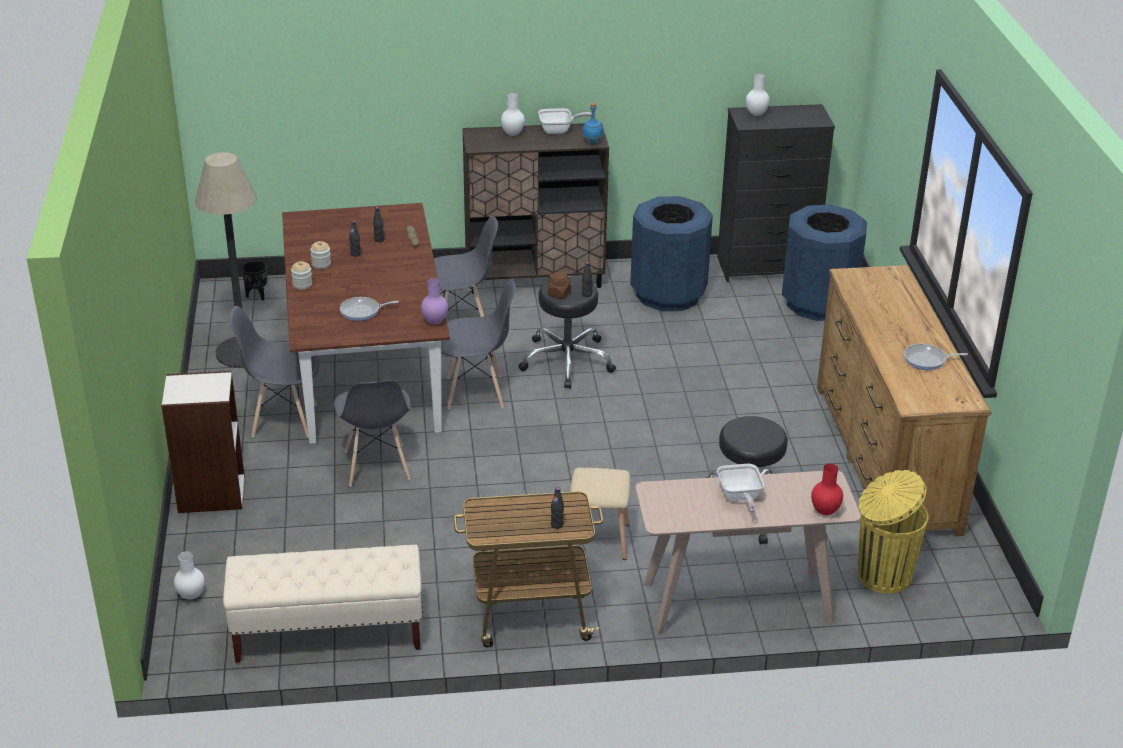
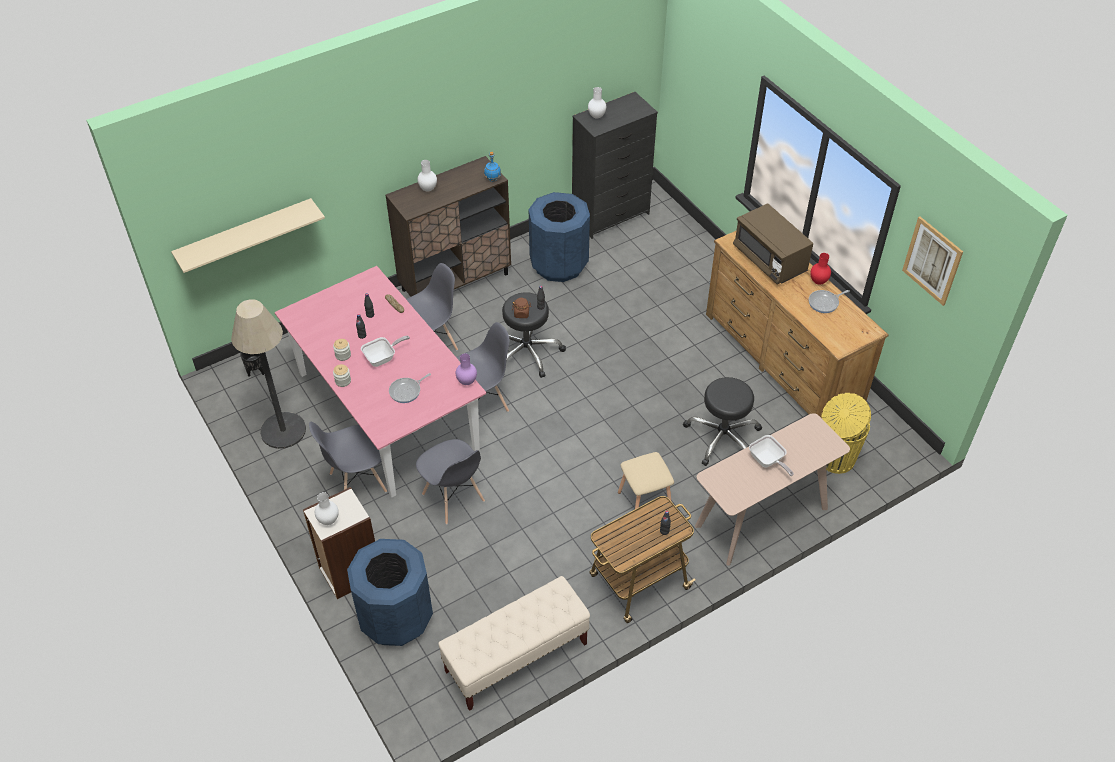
camera: 25 degrees left, 15 degrees up
white vase [174,552,205,600] -> white vase moved to [315,492,339,525]
brown dining table [282,203,450,444] -> pink dining table [275,266,486,497]
frying pan [538,108,592,134] -> frying pan moved to [361,336,410,367]
blue trash can [782,204,867,321] -> blue trash can moved to [347,539,433,646]
red vase [811,464,843,515] -> red vase moved to [810,253,831,285]
none -> beige shelf [171,198,325,273]
none -> brown microwave [733,204,813,285]
none -> picture [902,217,963,306]

